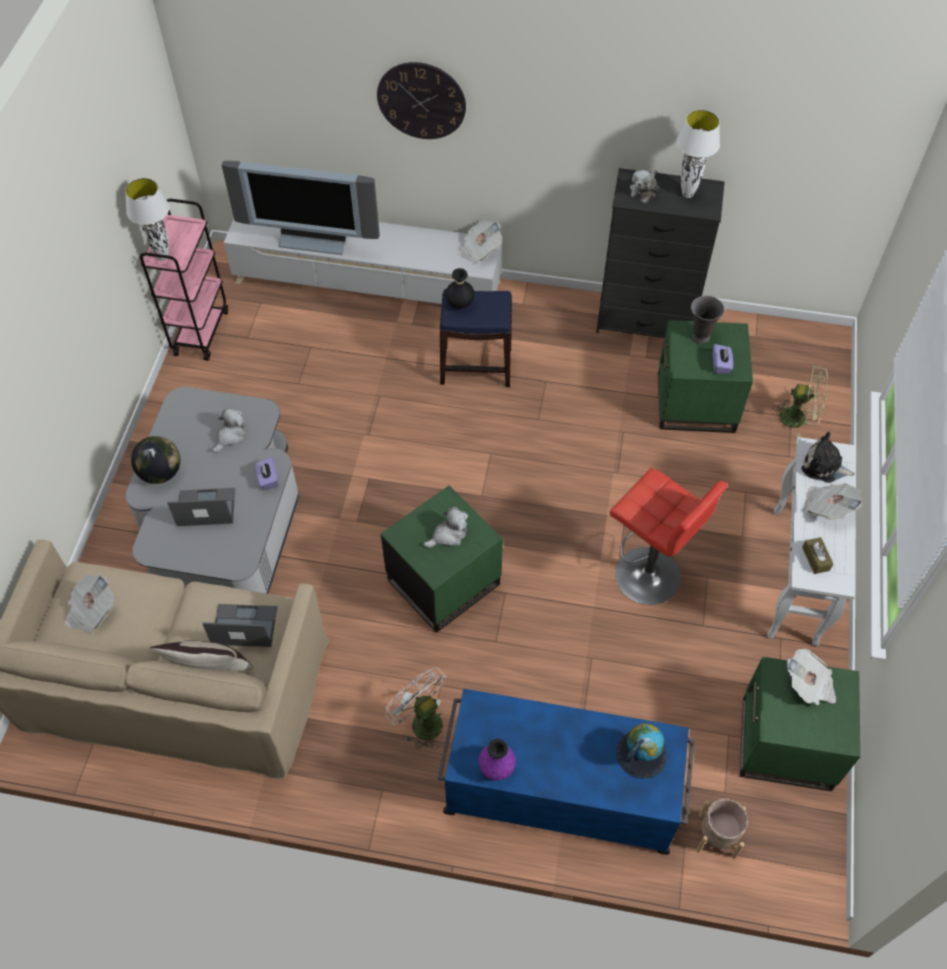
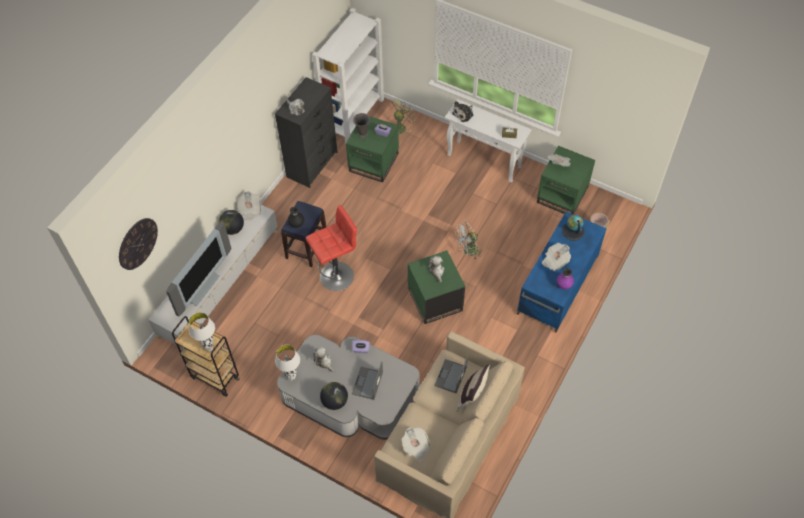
camera: 70 degrees left, 0 degrees up
pink cart [140,199,228,361] -> brown cart [172,316,239,397]
wall clock [377,62,466,139] -> wall clock moved to [119,218,158,270]
white fan [385,667,446,749] -> white fan moved to [455,222,483,259]
red stool [610,468,727,605] -> red stool moved to [305,205,357,291]
white table lamp [677,110,720,198] -> white table lamp moved to [275,345,300,381]
newspaper [803,484,863,520] -> newspaper moved to [542,243,571,271]
none -> globe [219,210,244,235]
none -> white bookcase [312,8,384,144]

